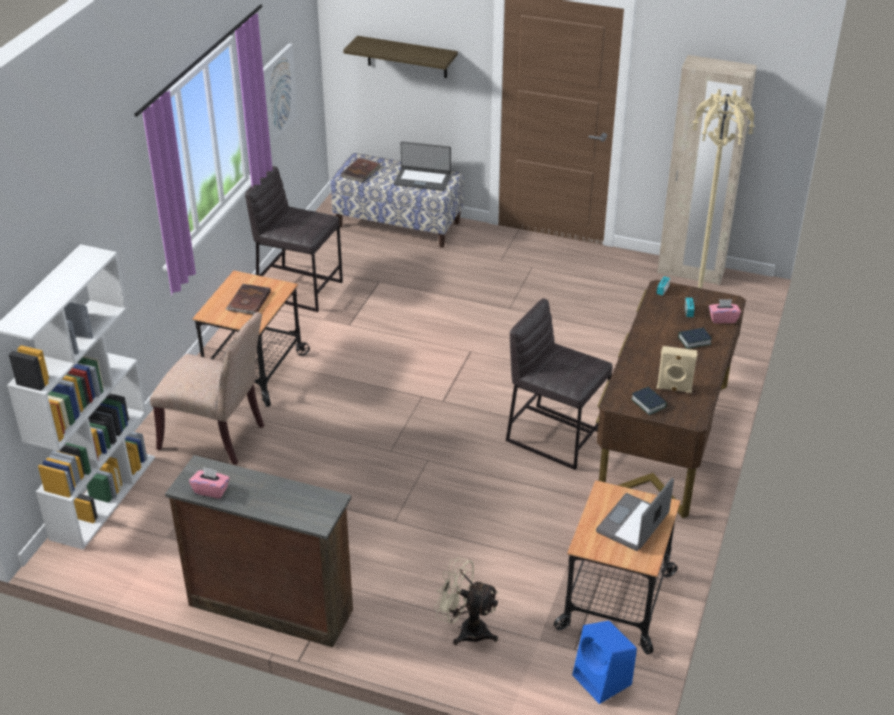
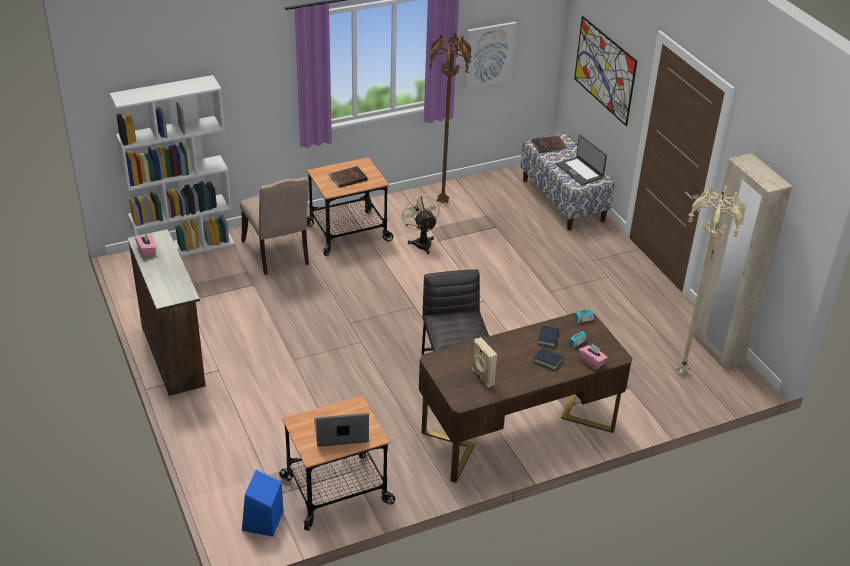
camera: 45 degrees right, 0 degrees up
grey stool [245,166,343,312] -> brown floor lamp [429,32,472,204]
shelf [343,36,458,78] -> picture [574,16,637,126]
beige fan [434,557,499,645] -> beige fan moved to [400,192,440,254]
book [631,387,667,415] -> book moved to [537,325,559,348]

